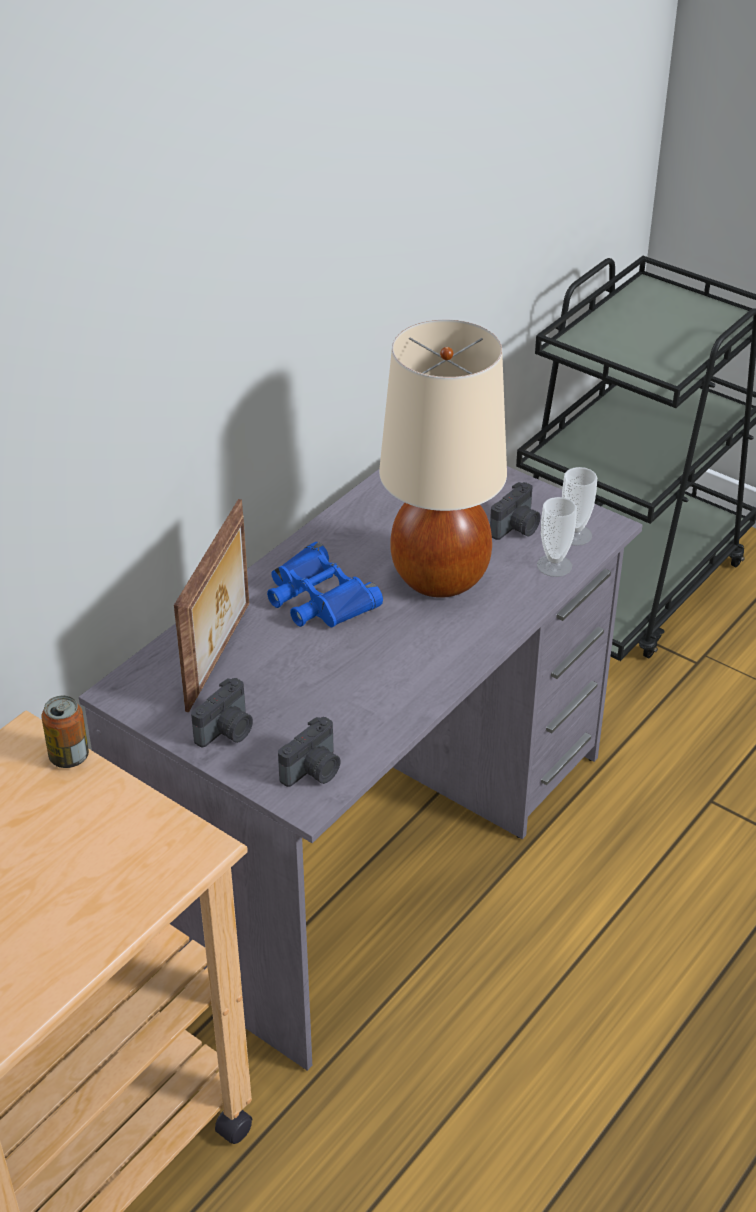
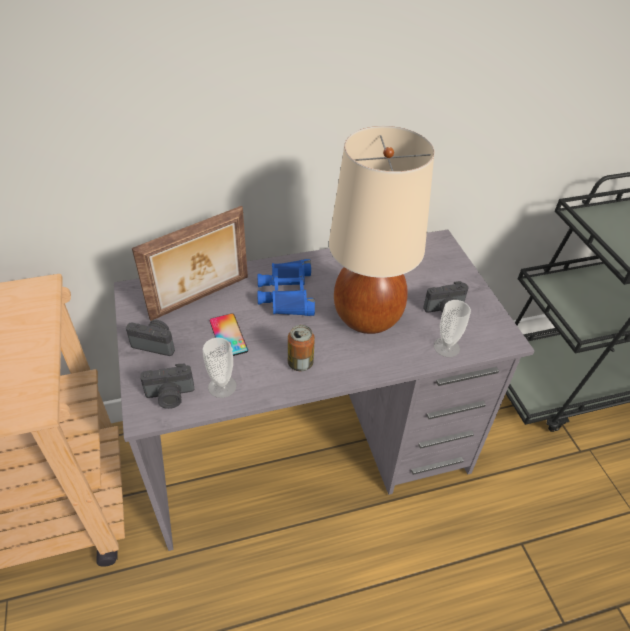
camera: 35 degrees right, 5 degrees up
can [41,696,89,768] -> can moved to [288,325,315,371]
camera [191,678,253,747] -> camera turned 150 degrees counterclockwise [126,320,175,356]
cup [562,467,597,546] -> cup moved to [203,337,237,398]
none -> phone [210,313,248,356]

